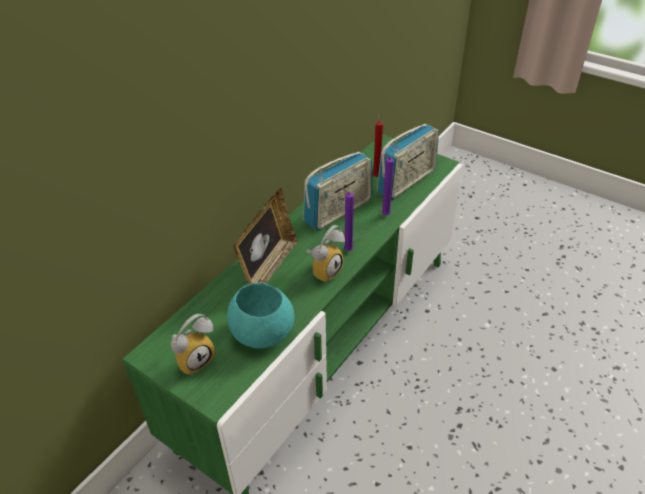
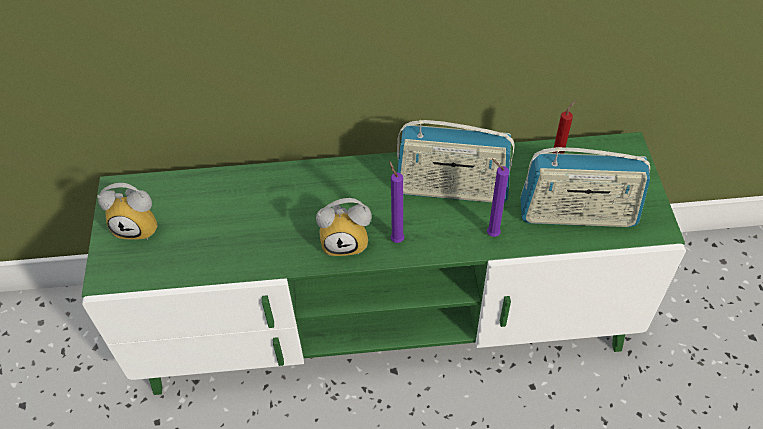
camera: 50 degrees right, 10 degrees up
turquoise bowl [227,283,294,349] -> none
picture frame [233,188,299,284] -> none

